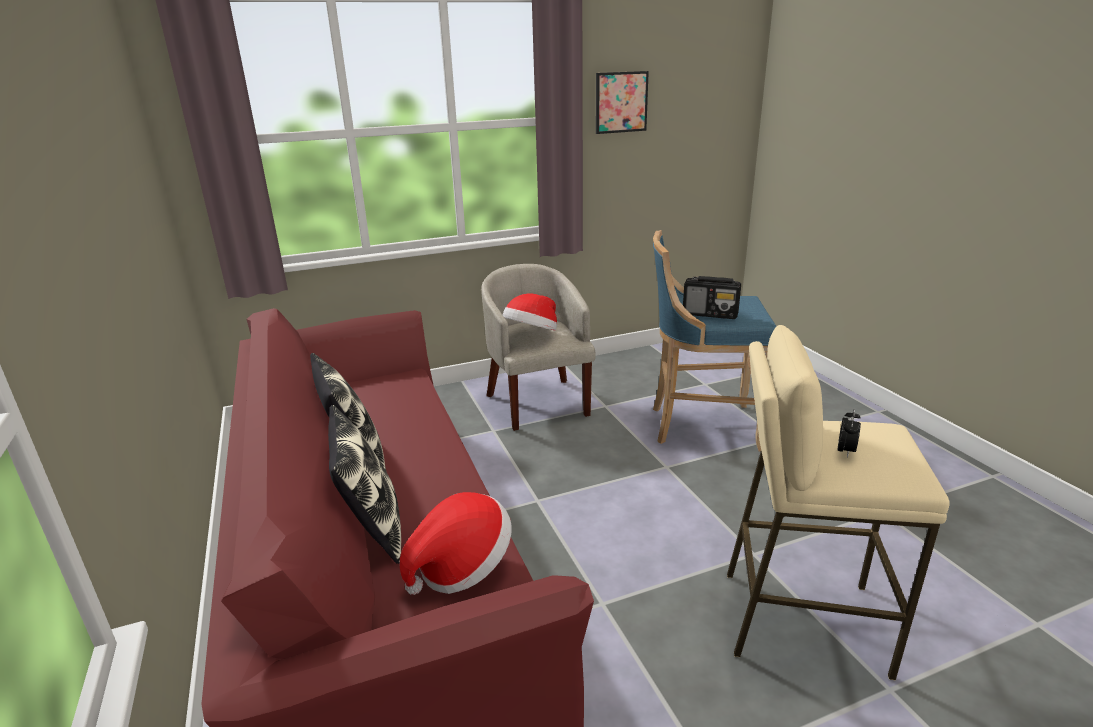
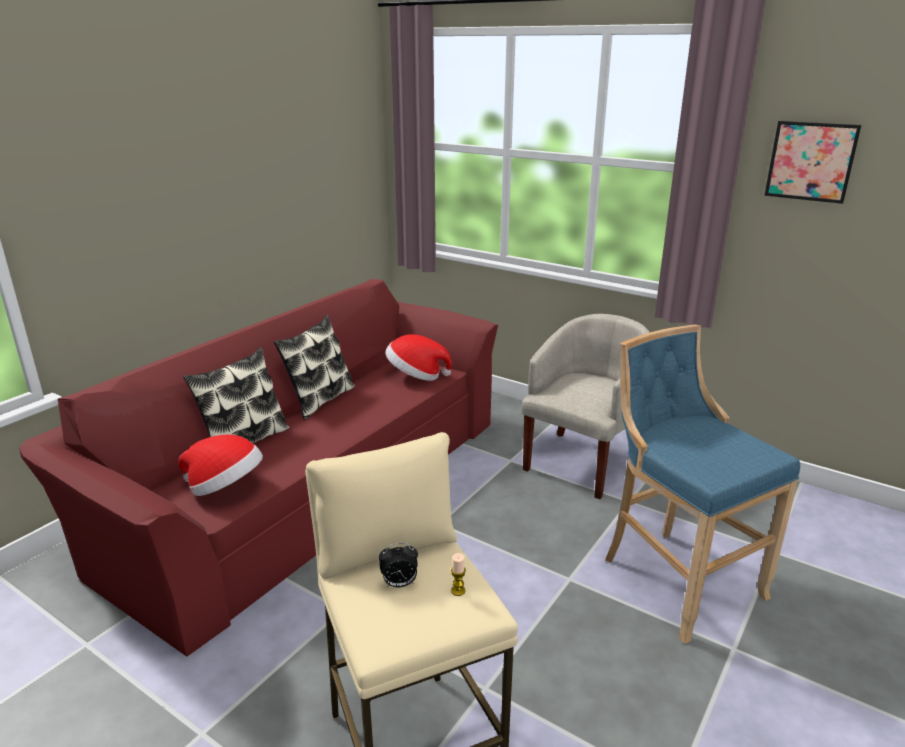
camera: 55 degrees right, 0 degrees up
hat [503,294,557,331] -> hat moved to [385,334,452,381]
radio [683,276,741,319] -> none
none -> candle [451,553,466,596]

